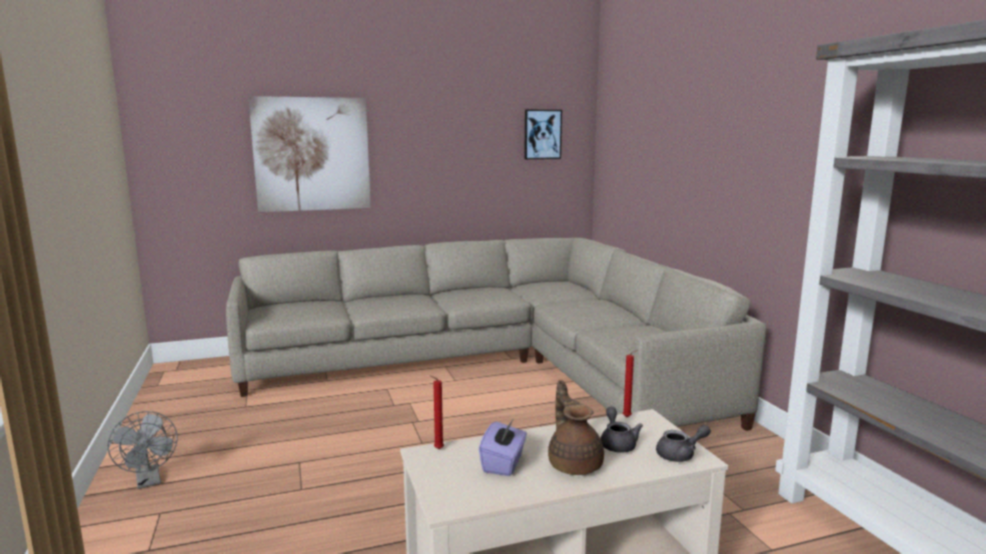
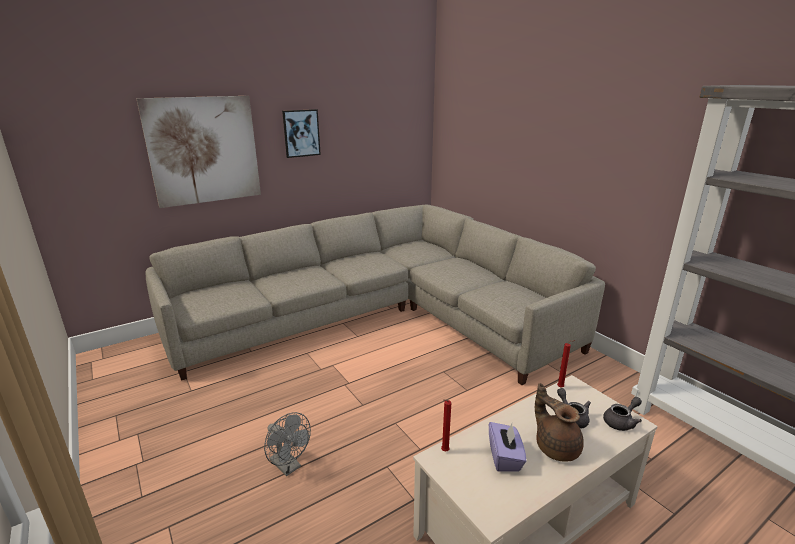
camera: 15 degrees left, 10 degrees up
grey fan [108,411,177,489] -> grey fan moved to [264,412,311,476]
picture [524,110,562,159] -> picture moved to [282,109,321,158]

